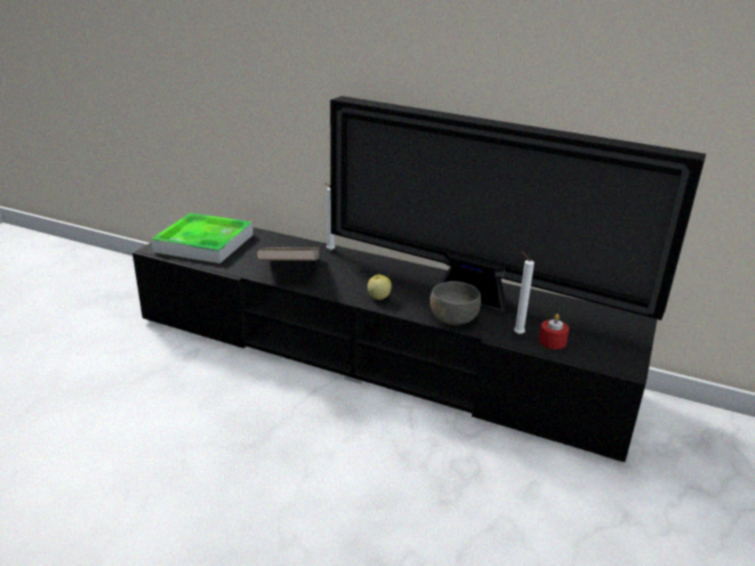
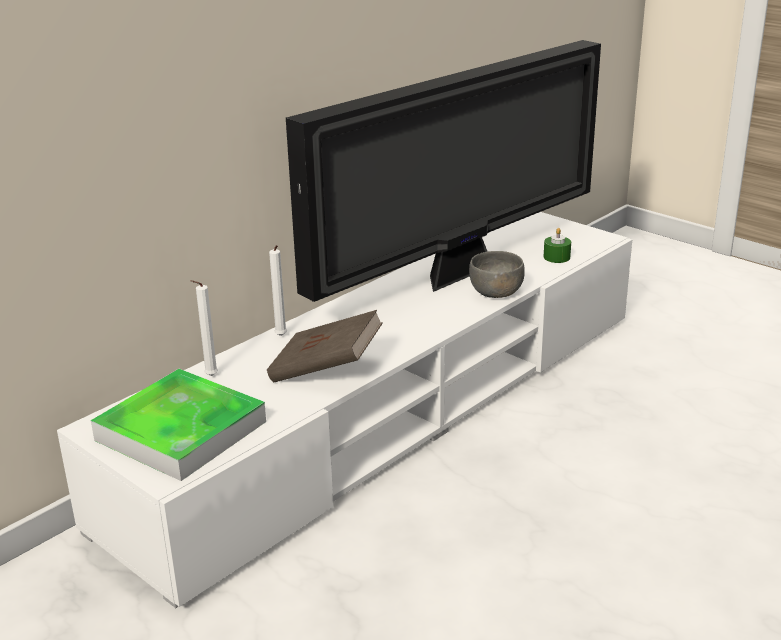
camera: 70 degrees left, 0 degrees up
black tv stand [132,227,657,462] -> white tv stand [57,212,632,608]
apple [367,275,392,300] -> none
white candle [514,251,534,334] -> white candle moved to [191,280,218,376]
red candle [539,314,569,349] -> green candle [544,228,571,263]

